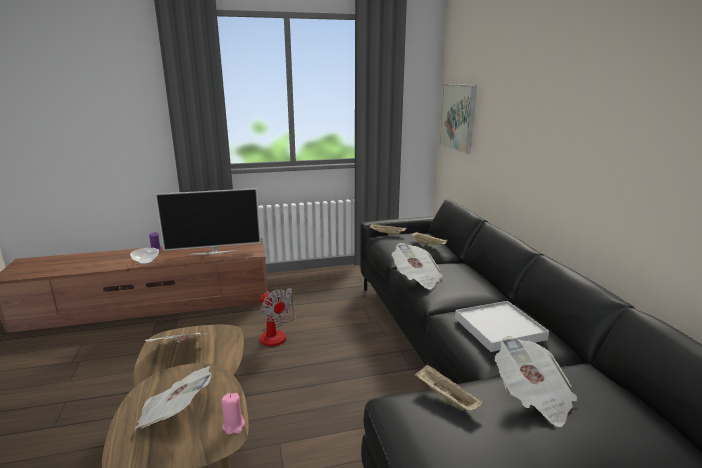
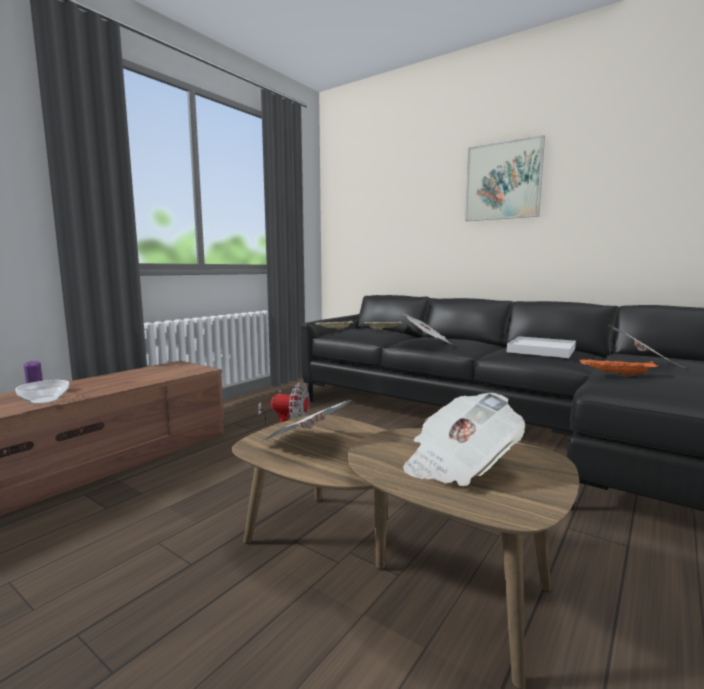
camera: 40 degrees left, 10 degrees down
television [155,188,261,255] -> none
pink candle [221,393,245,434] -> none
beige tray [415,364,484,411] -> orange tray [579,359,658,377]
picture [439,84,477,154] -> picture moved to [465,135,545,221]

